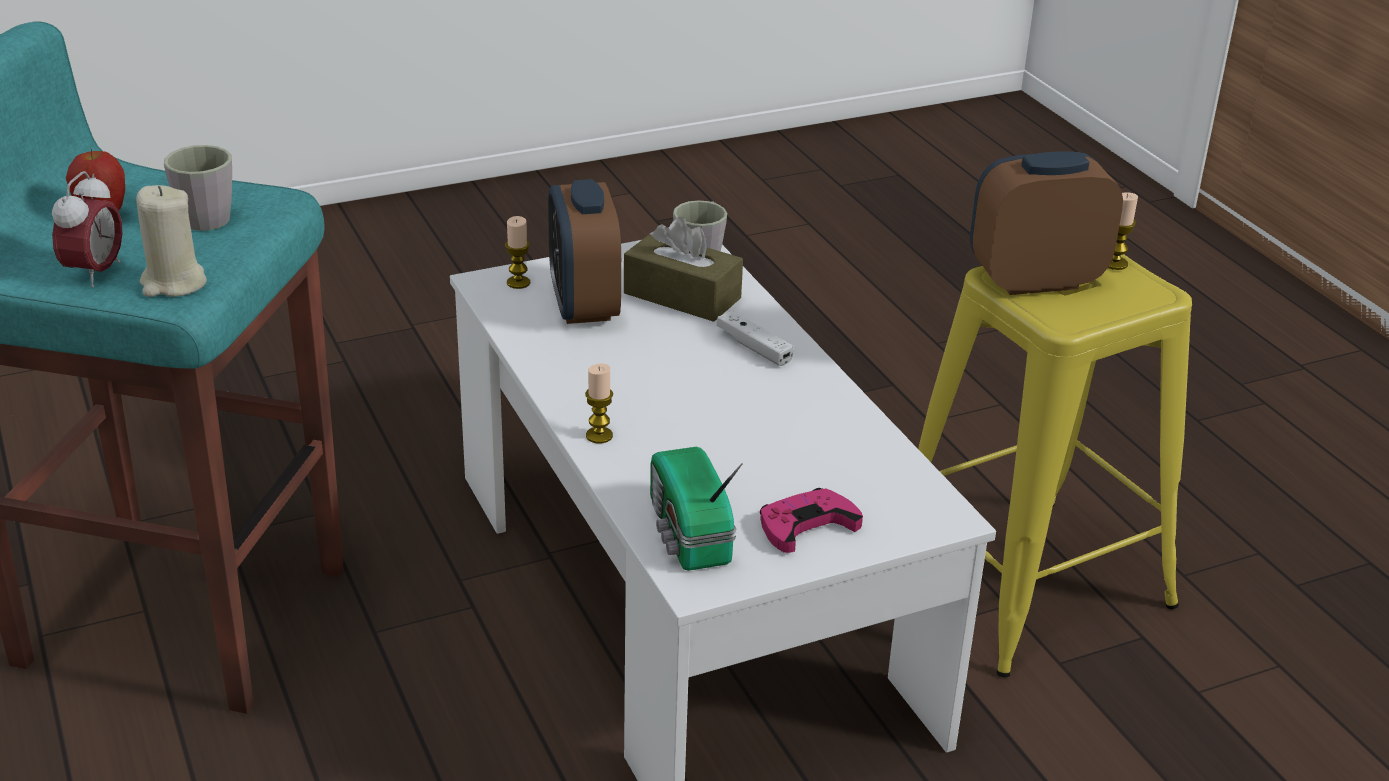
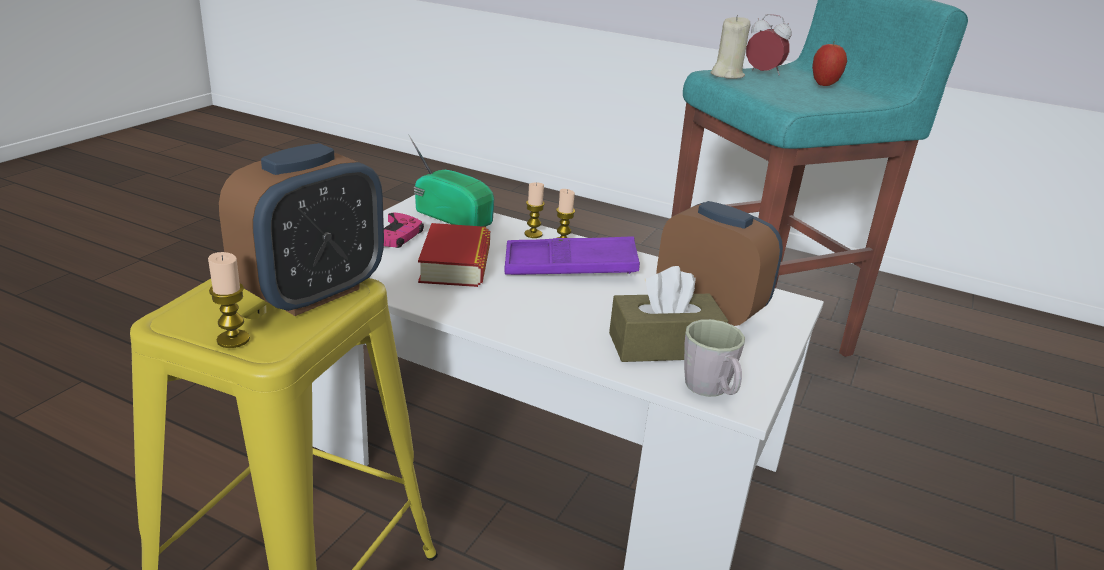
camera: 140 degrees right, 5 degrees down
alarm clock [52,171,122,288] -> alarm clock turned 150 degrees clockwise [746,14,792,75]
grey mug [164,145,232,231] -> none
candle [505,216,530,289] -> candle moved to [524,183,545,238]
white game controller [717,311,794,366] -> none
none -> book [418,223,490,287]
none -> purple tray [504,237,640,275]

